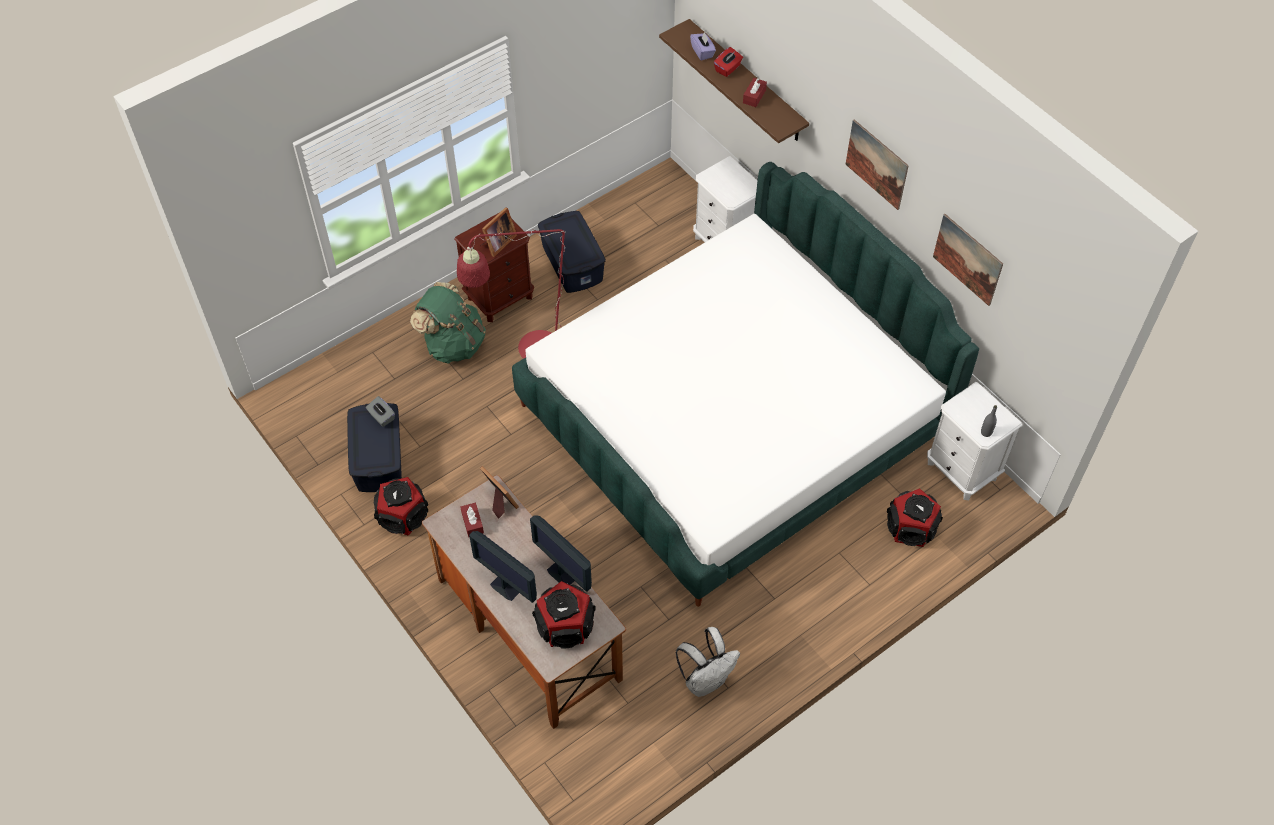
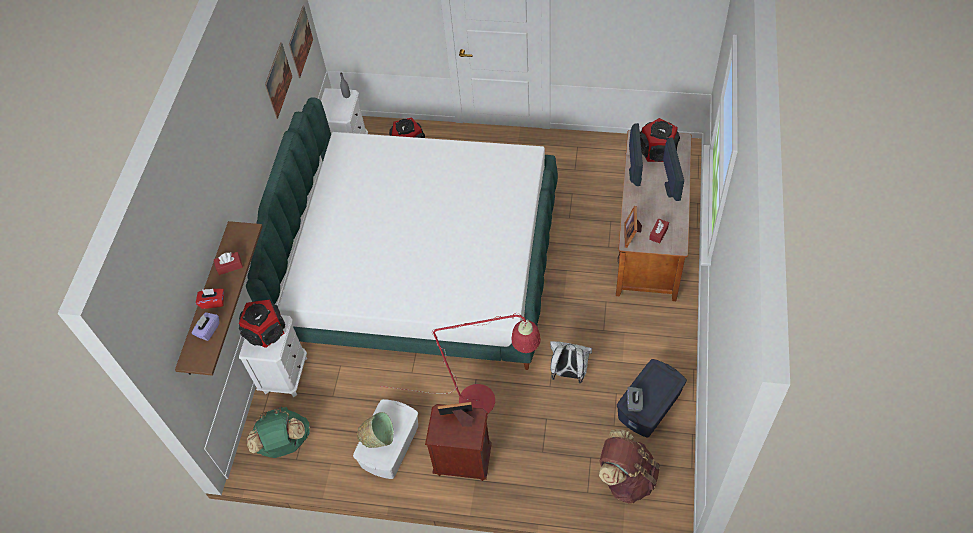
camera: 130 degrees left, 0 degrees up
speaker [374,477,428,535] -> speaker moved to [239,300,285,348]
green backpack [410,282,486,364] -> green backpack moved to [247,407,310,458]
blue storage box [538,211,606,293] -> white storage box [353,399,418,479]
white backpack [676,627,740,697] -> white backpack moved to [550,341,592,383]
picture [845,120,909,210] -> picture moved to [289,6,313,78]
none -> green bowl [357,412,394,448]
none -> brown backpack [599,429,660,503]

